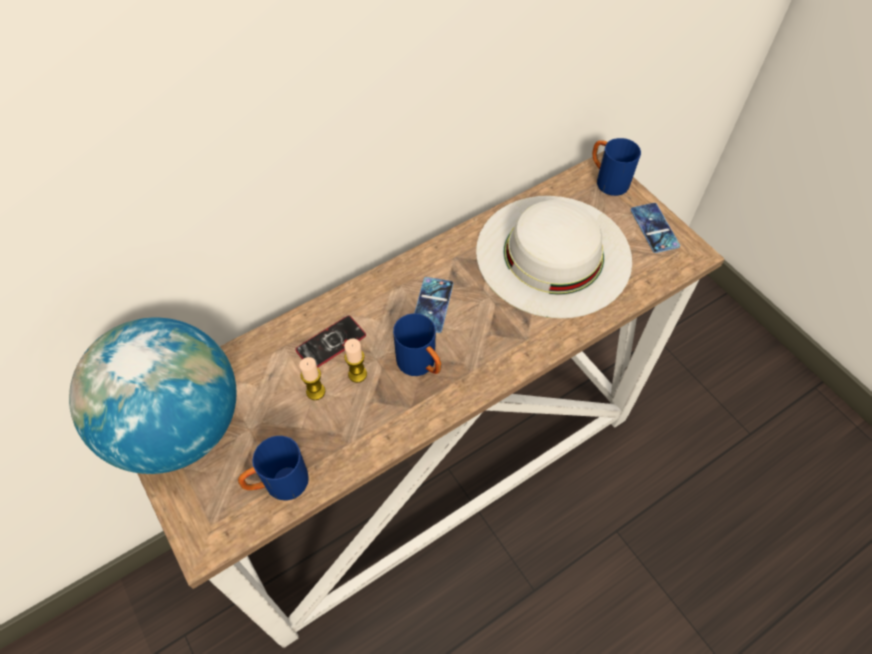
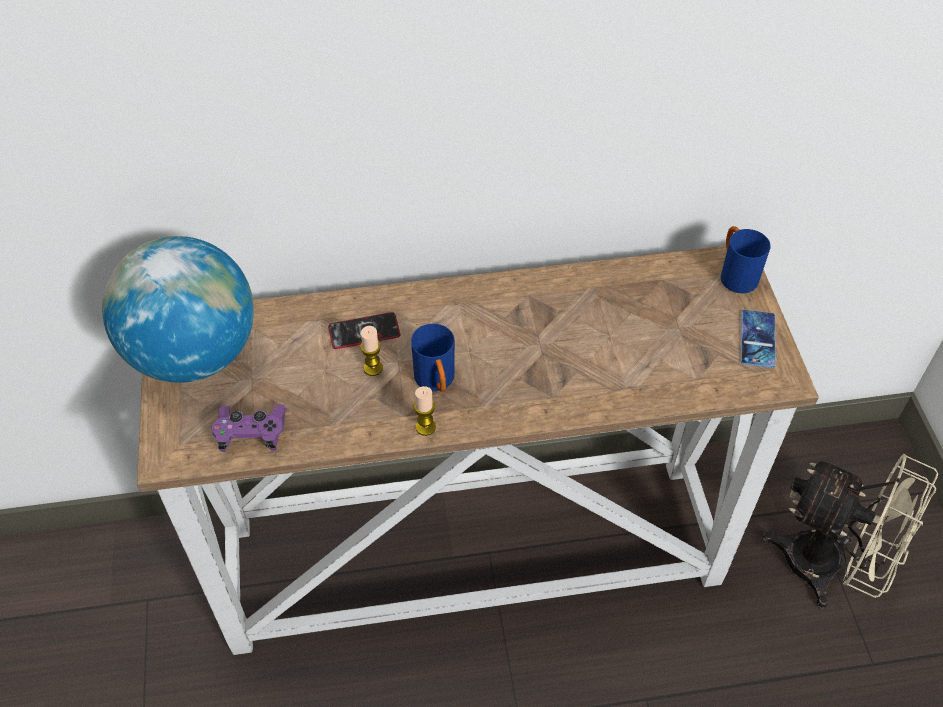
camera: 25 degrees right, 5 degrees down
blue mug [238,436,309,501] -> purple game controller [212,404,287,452]
candle [299,357,325,400] -> candle moved to [414,386,436,436]
phone [414,277,453,333] -> none
white hat [476,196,632,318] -> none
none -> beige fan [762,454,938,609]

